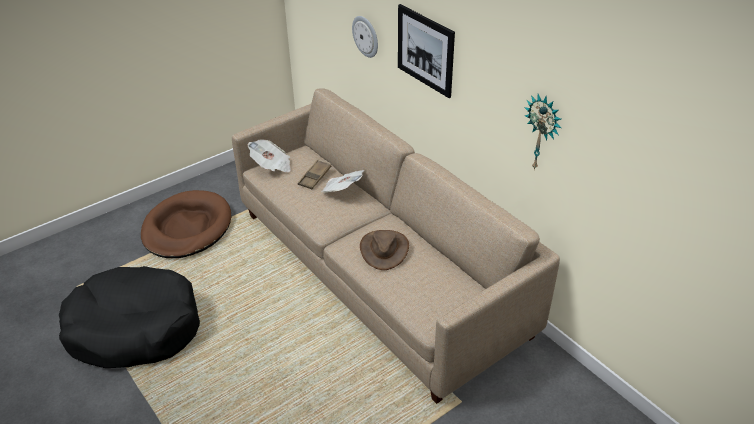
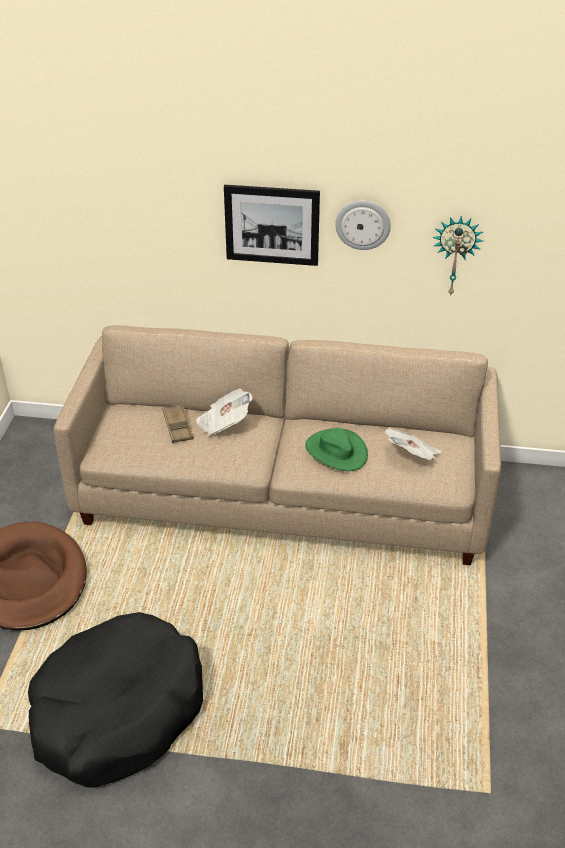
camera: 45 degrees left, 0 degrees up
newspaper [248,140,291,173] -> newspaper moved to [385,428,441,460]
wall clock [352,16,378,58] -> wall clock moved to [335,201,391,250]
brown hat [360,230,409,270] -> green hat [305,428,368,471]

